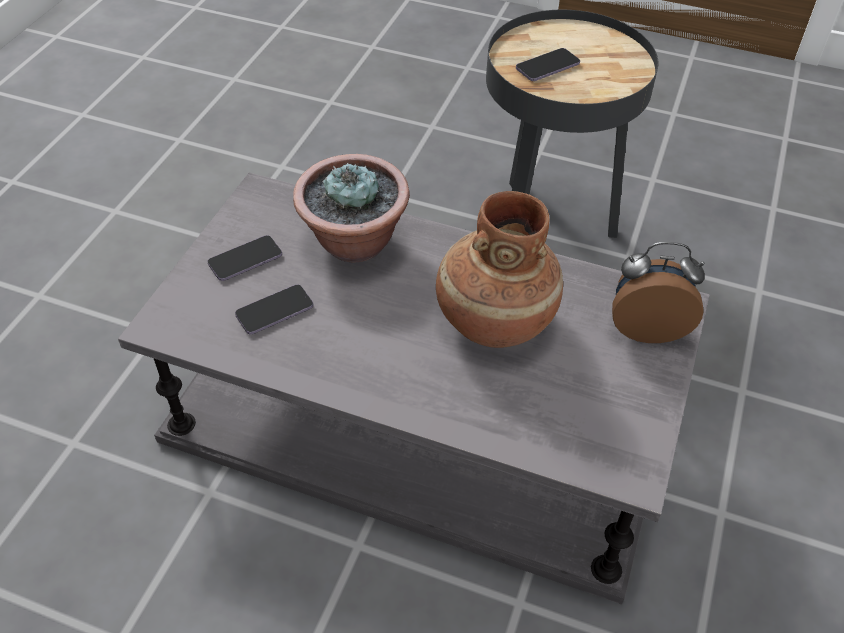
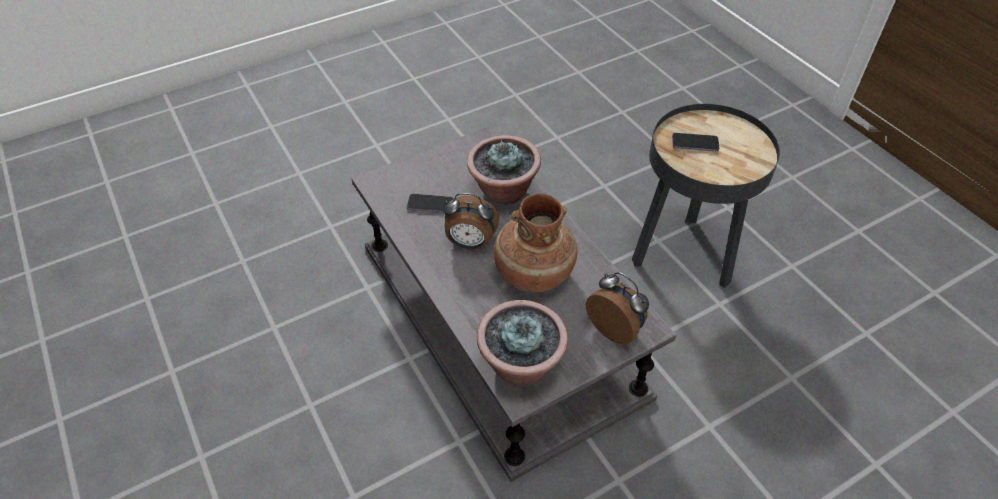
camera: 40 degrees right, 0 degrees up
phone [207,235,282,281] -> none
none -> alarm clock [443,193,499,250]
none -> potted plant [477,300,568,386]

